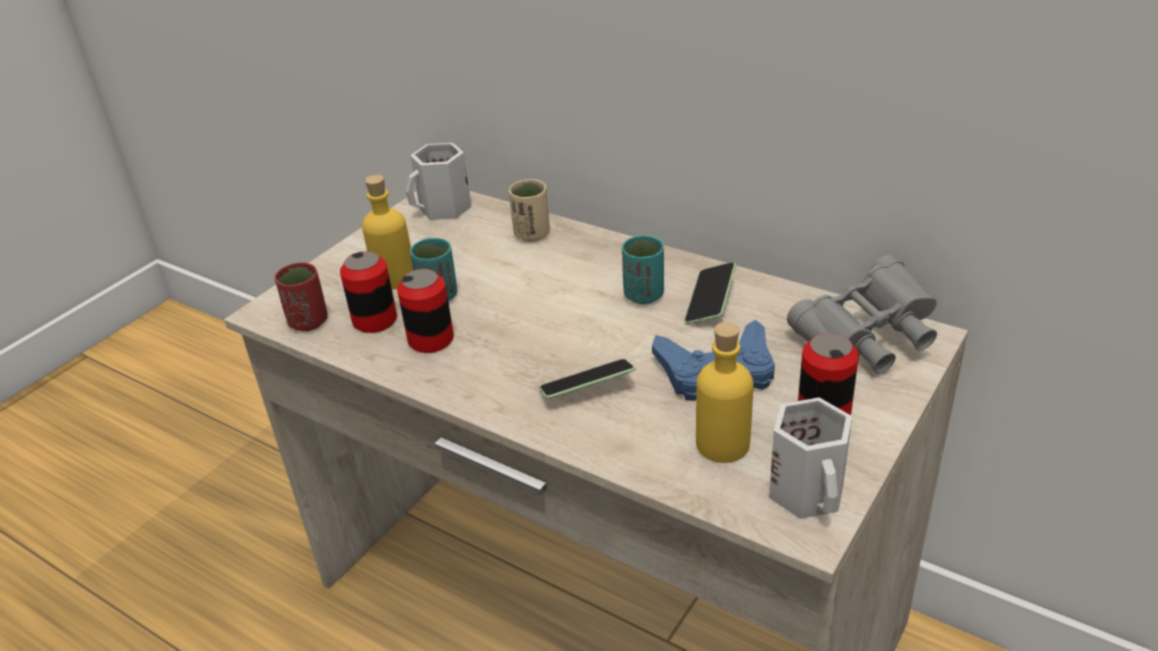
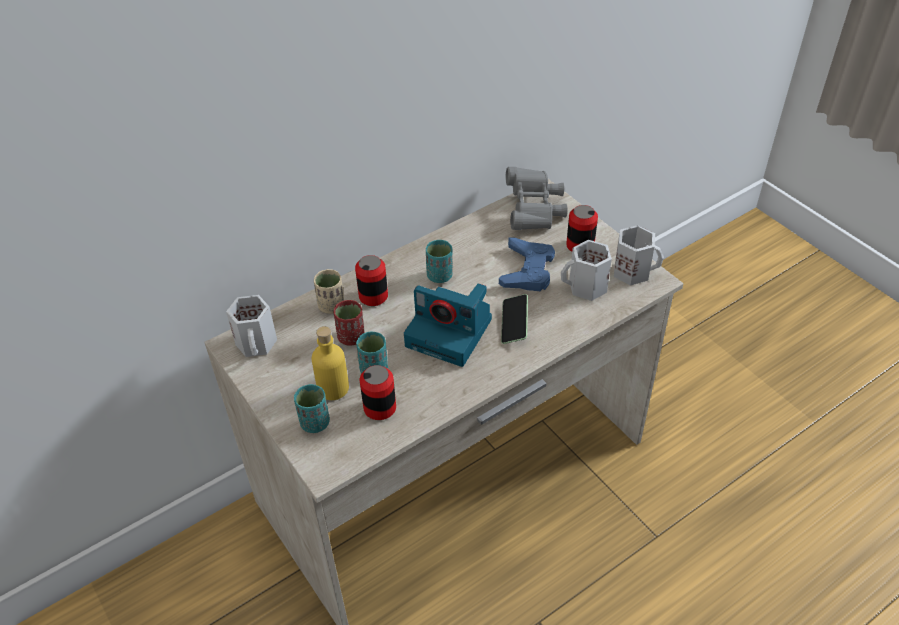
camera: 70 degrees left, 10 degrees up
red cup [275,262,328,331] -> red cup moved to [334,300,365,346]
can [397,269,454,353] -> can moved to [355,255,388,306]
phone [684,262,736,324] -> none
yellow bottle [696,322,753,463] -> white mug [561,240,612,301]
none -> turquoise cup [294,384,330,433]
none -> camera [404,283,492,367]

